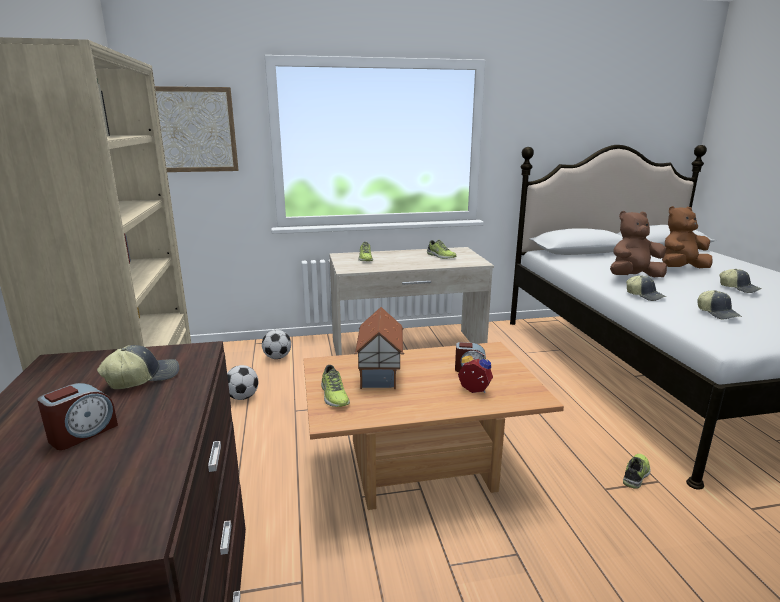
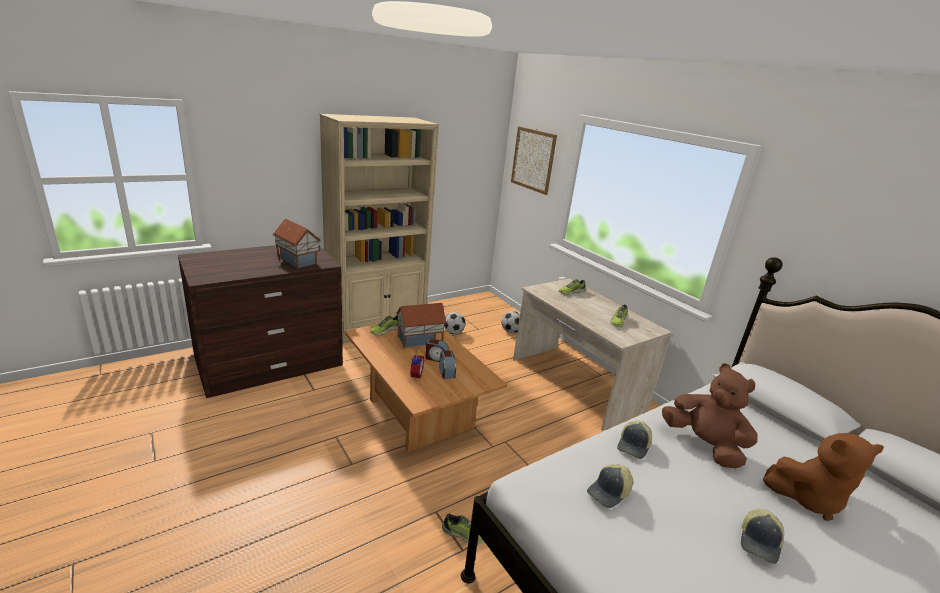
camera: 65 degrees right, 5 degrees up
alarm clock [37,383,118,450] -> alarm clock moved to [425,338,449,362]
cap [97,345,179,389] -> toy house [273,218,321,269]
brown plush toy [662,206,713,268] -> brown plush toy turned 135 degrees clockwise [763,433,884,521]

